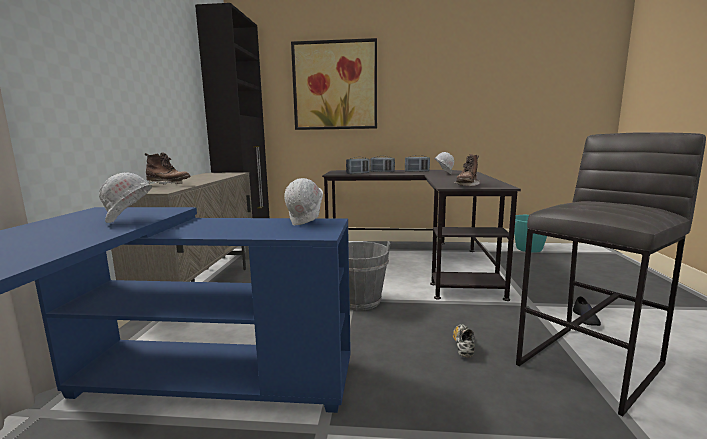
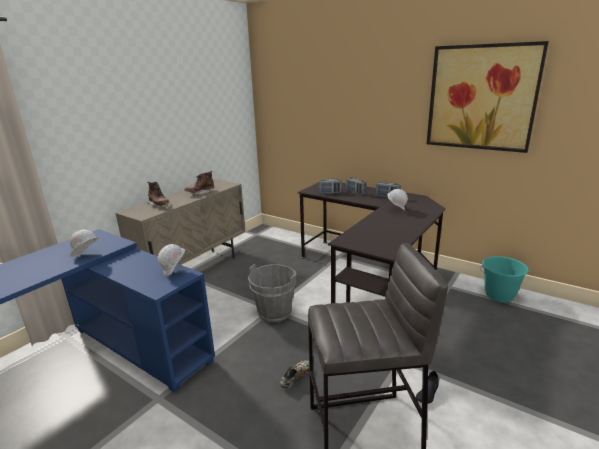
camera: 30 degrees right, 10 degrees up
black cabinet [195,3,270,259] -> none
picture [291,38,377,130] -> picture moved to [427,41,549,153]
brown boot [454,154,480,186] -> brown boot moved to [184,171,214,195]

